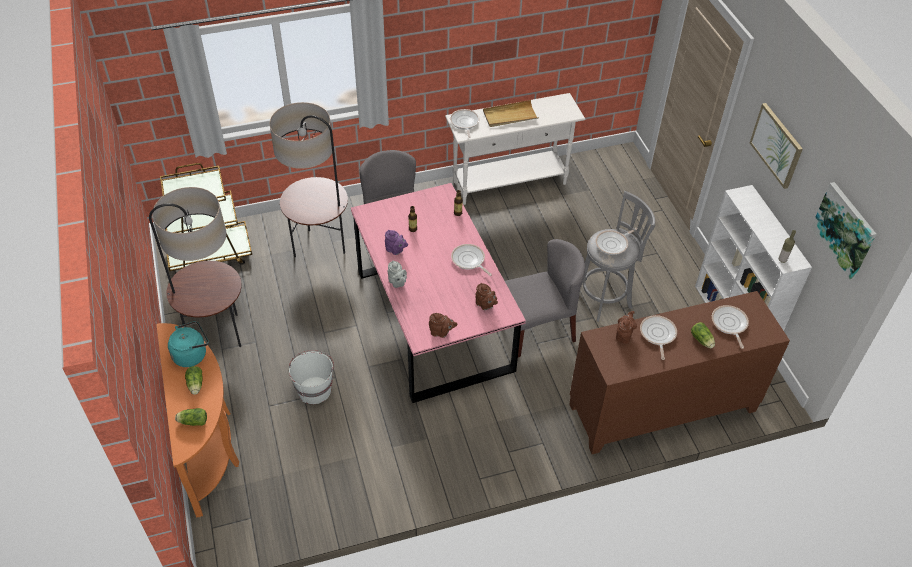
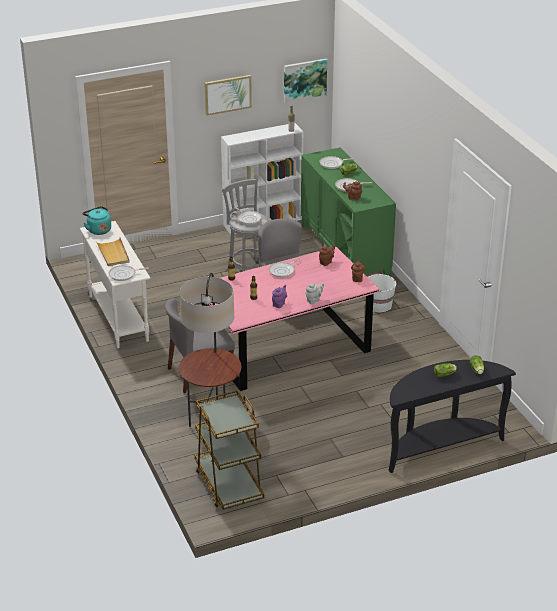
camera: 95 degrees left, 15 degrees down
floor lamp [149,187,242,347] -> none
orange console table [156,323,239,518] -> black console table [389,360,516,473]
turquoise kettle [168,321,209,367] -> turquoise kettle moved to [82,206,111,235]
white bucket [289,350,334,404] -> white bucket moved to [367,273,396,312]
brown cabinet [569,291,790,454] -> green cabinet [301,148,396,276]

